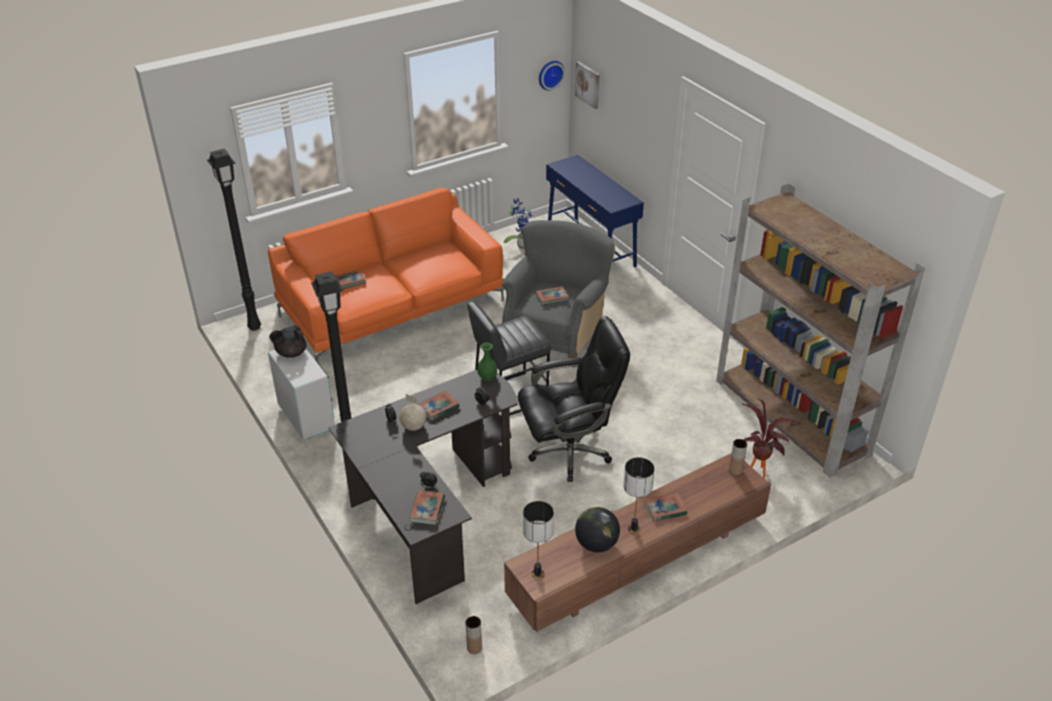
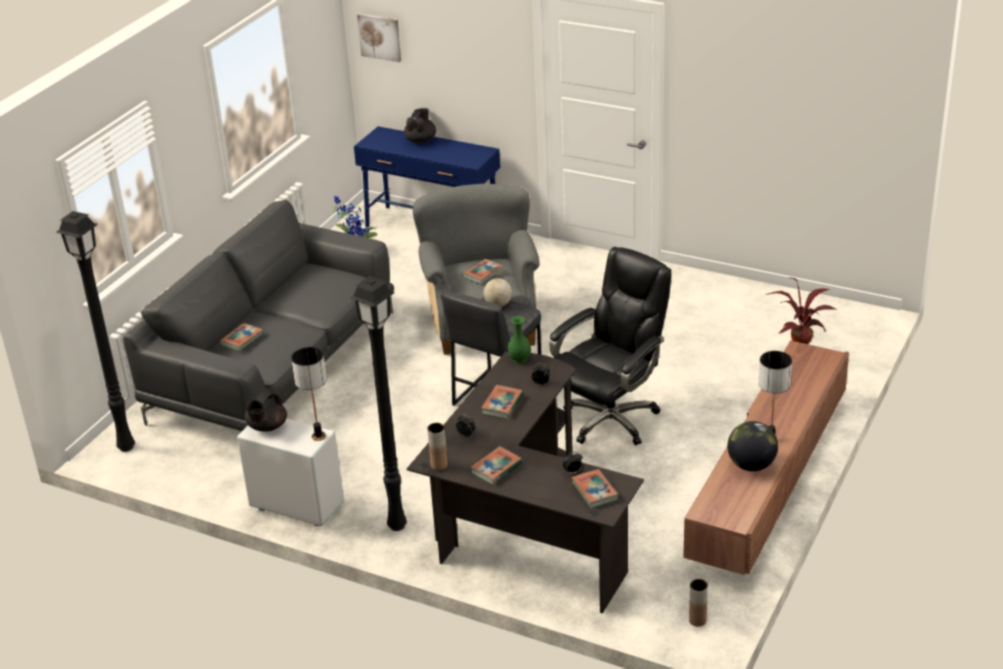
camera: 30 degrees left, 5 degrees down
orange sofa [268,188,504,364] -> grey sofa [123,200,394,433]
globe [399,394,426,431] -> globe moved to [484,267,512,307]
table lamp [523,501,554,580] -> table lamp moved to [291,347,327,441]
wall clock [539,61,565,91] -> none
book [644,493,687,522] -> book moved to [470,446,523,485]
brown bookcase [716,184,925,477] -> none
brown vase [729,439,747,476] -> brown vase moved to [427,423,448,471]
none -> black teapot [404,108,436,143]

